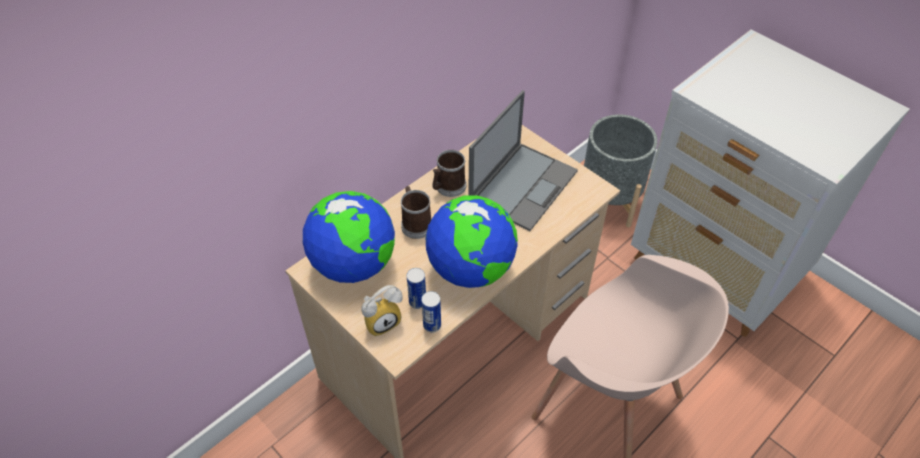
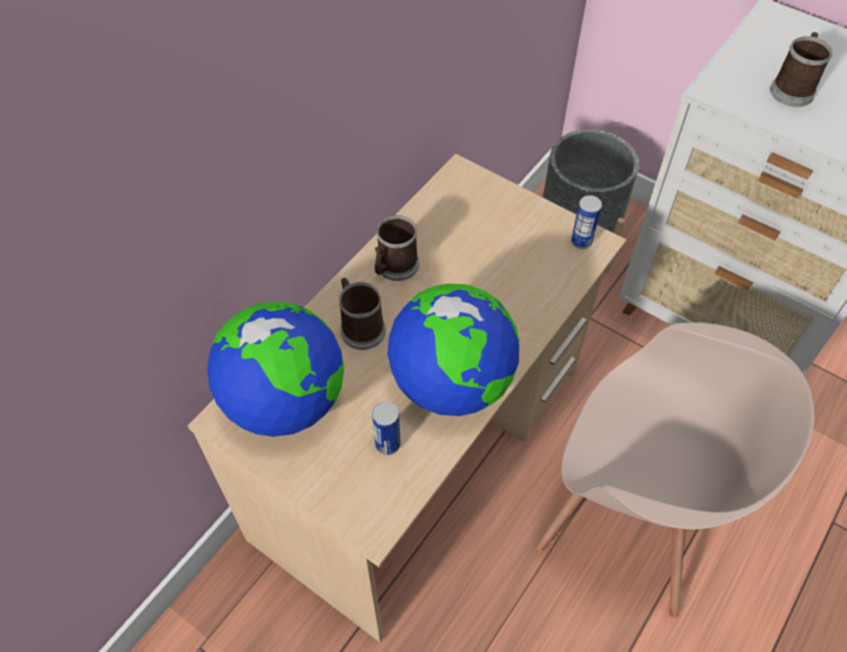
camera: 10 degrees left, 5 degrees up
alarm clock [361,285,402,336] -> none
can [421,291,441,332] -> can moved to [571,195,602,249]
laptop [468,90,578,231] -> none
none -> mug [770,32,833,107]

